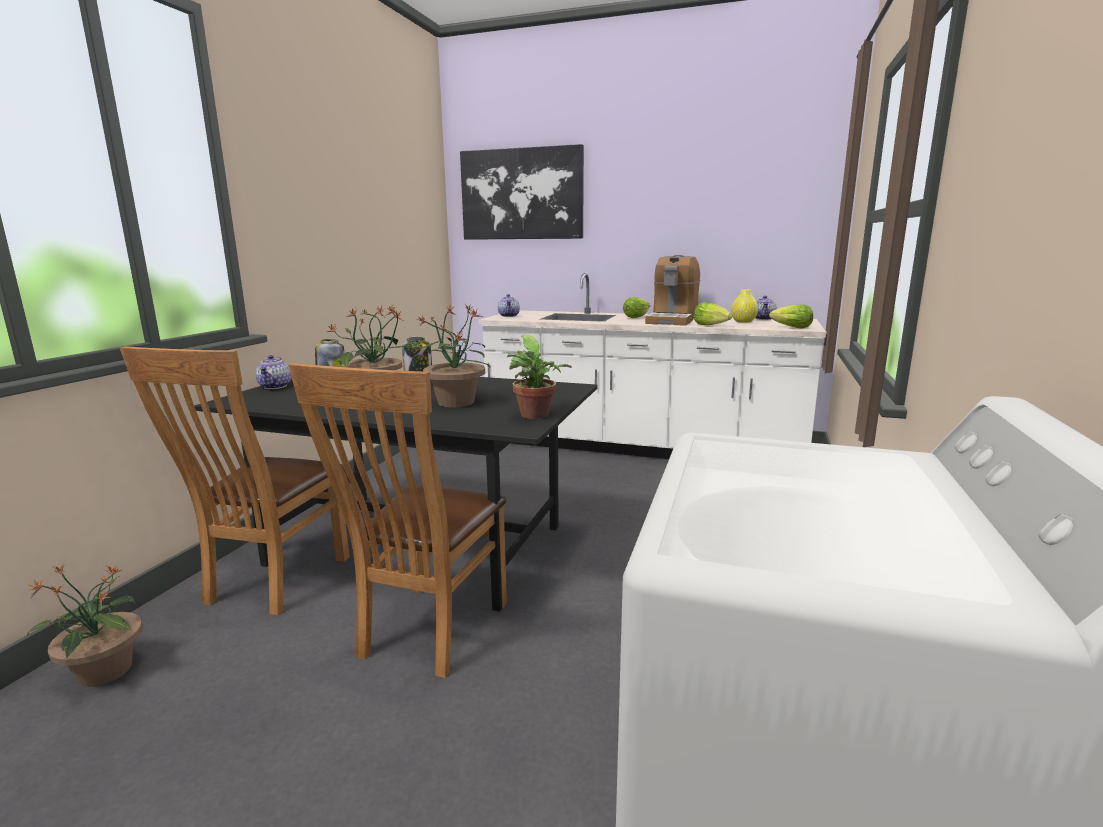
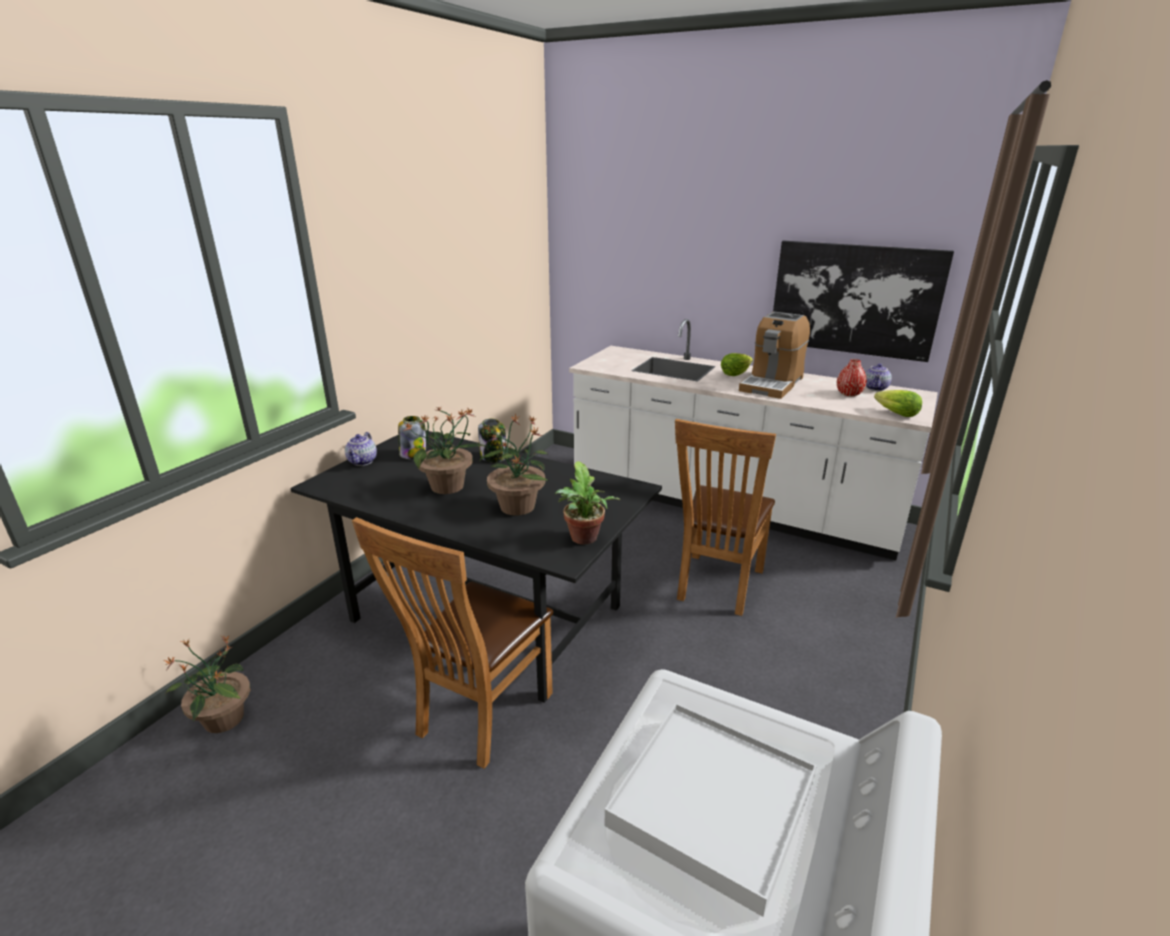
camera: 10 degrees right, 10 degrees up
brown chair [120,346,349,615] -> brown chair moved to [675,419,776,616]
picture [460,144,584,240] -> picture moved to [773,241,954,362]
teapot [498,294,520,317] -> none
lettuce [694,302,732,325] -> none
yellow vase [731,289,758,323] -> red vase [837,359,867,396]
none -> white tray [604,703,817,917]

